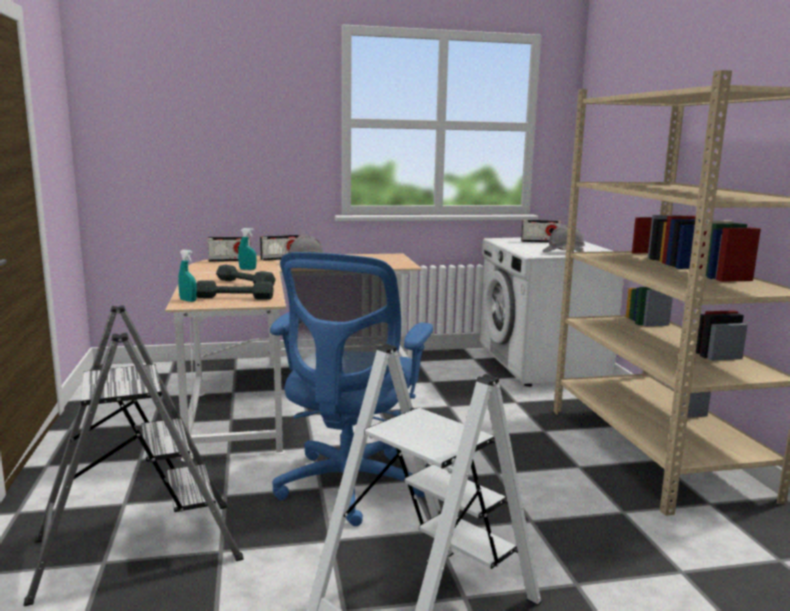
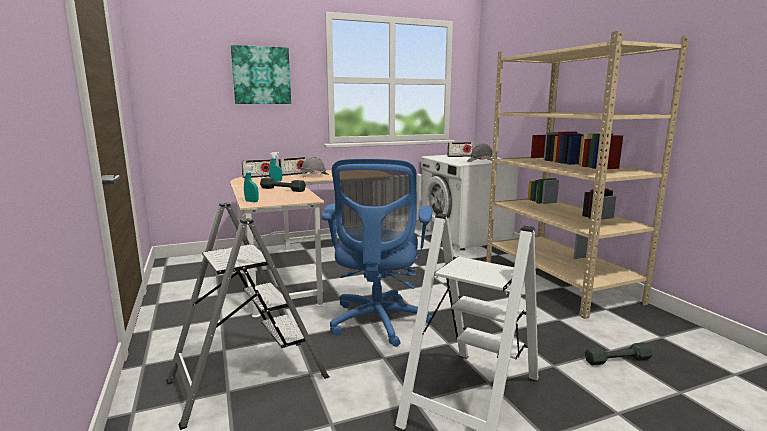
camera: 10 degrees left, 0 degrees up
grey dumbbell [196,280,274,300] -> grey dumbbell moved to [585,343,653,365]
none -> picture [231,45,291,104]

